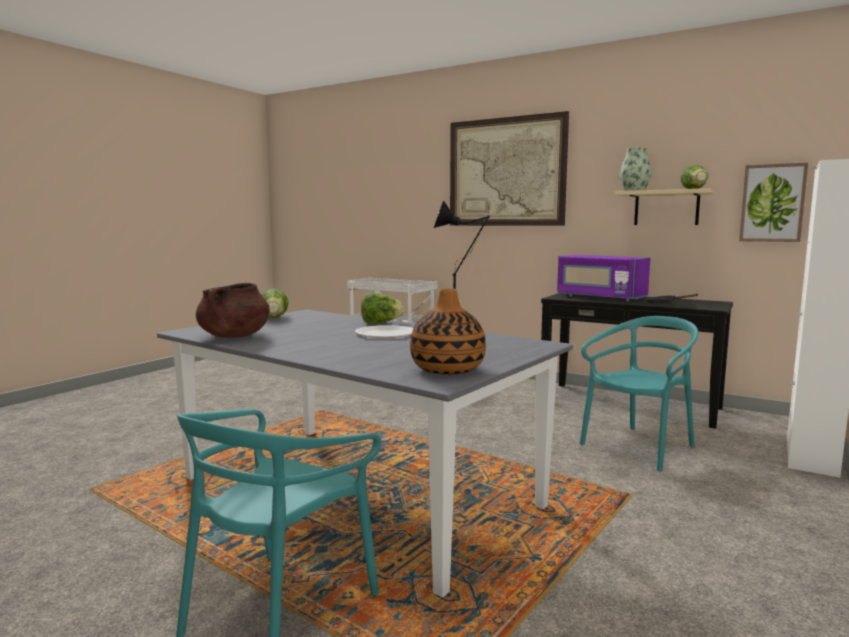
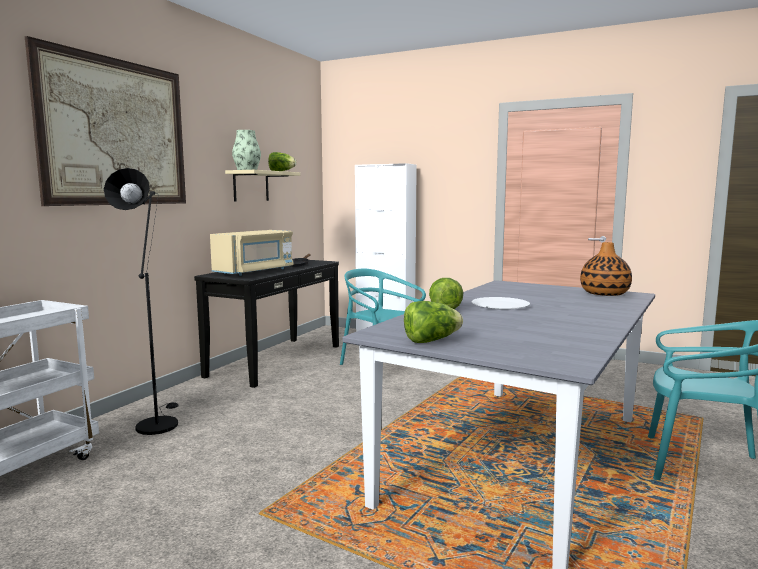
camera: 95 degrees left, 0 degrees up
brown cooking pot [196,282,270,338] -> none
purple microwave [557,255,650,302] -> beige microwave [210,230,294,276]
picture [739,163,808,242] -> none

